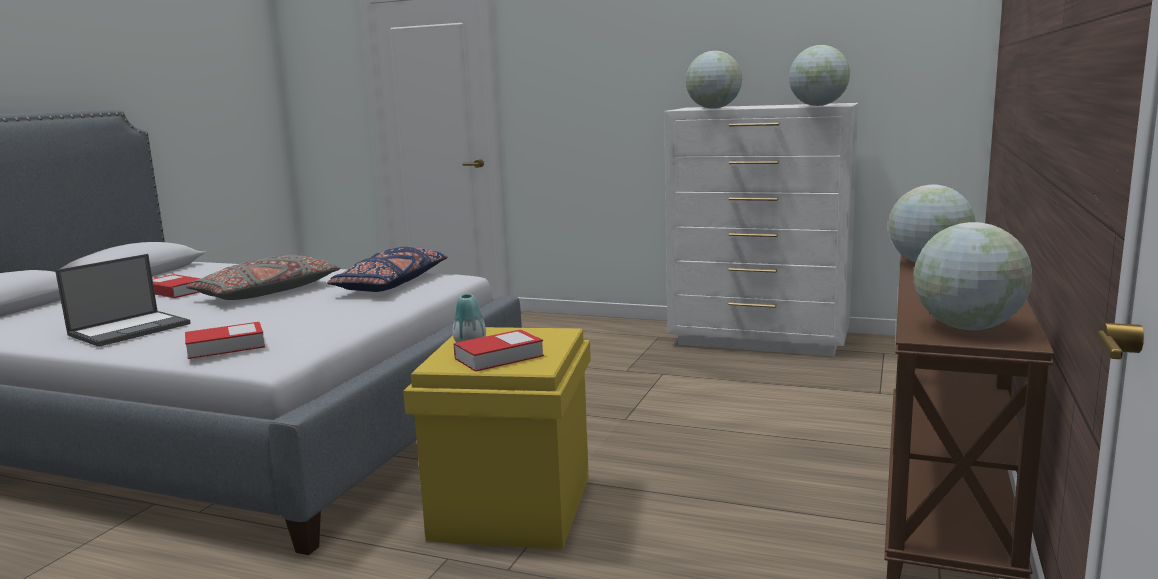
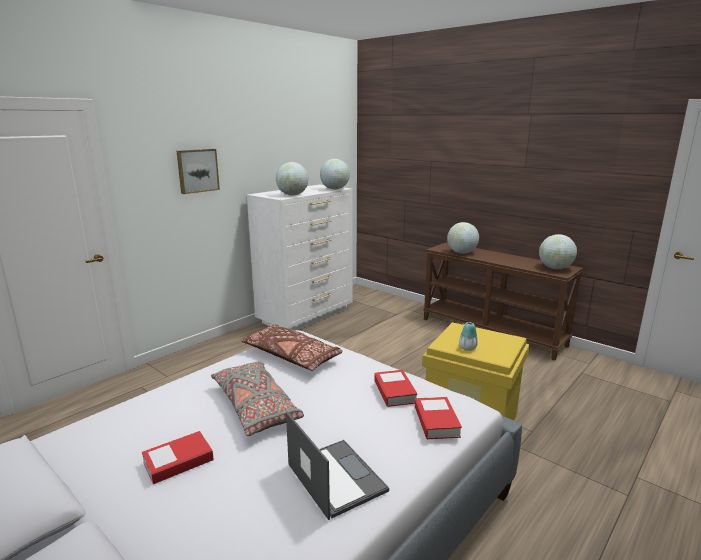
camera: 70 degrees left, 5 degrees up
blue pillow [327,247,448,292] -> brown pillow [241,324,342,371]
book [454,329,544,372] -> book moved to [374,370,418,407]
none -> picture [176,149,220,194]

